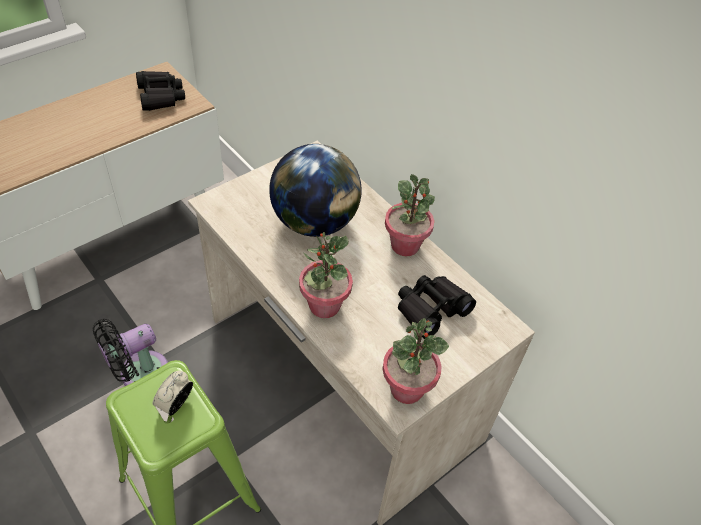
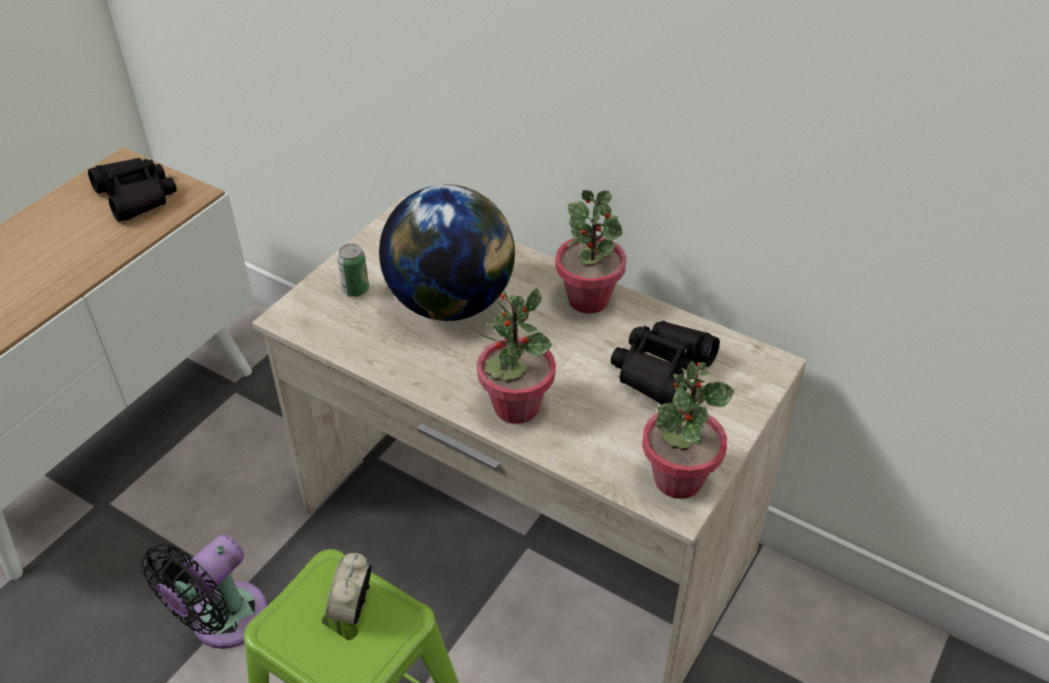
camera: 15 degrees left, 5 degrees down
none -> can [337,244,369,297]

